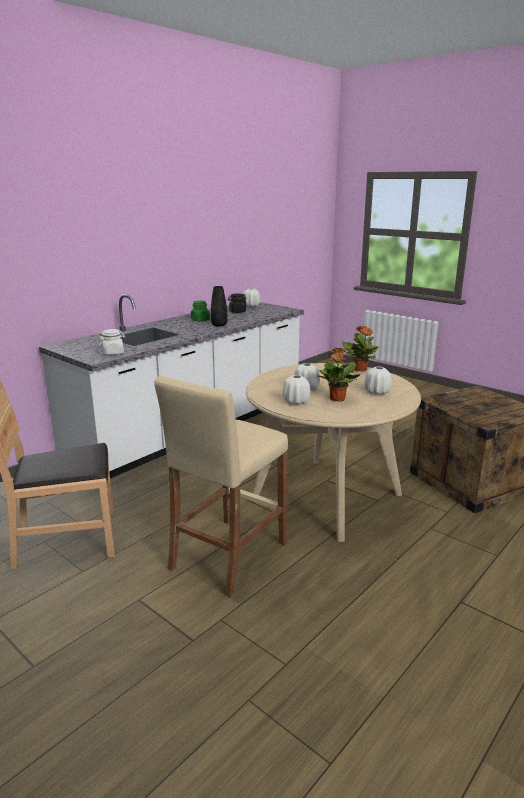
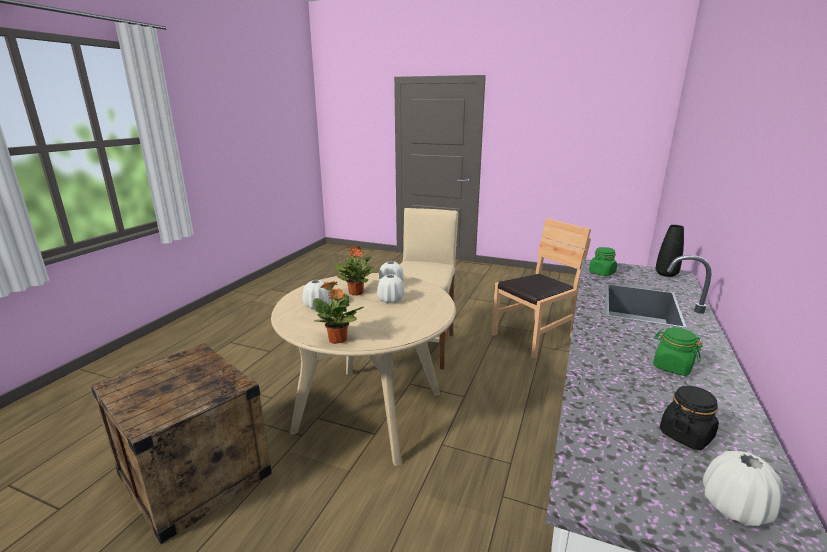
camera: 160 degrees right, 0 degrees up
white jar [99,329,125,355] -> green jar [589,247,617,276]
black vase [211,286,227,327] -> black vase moved to [655,225,684,277]

